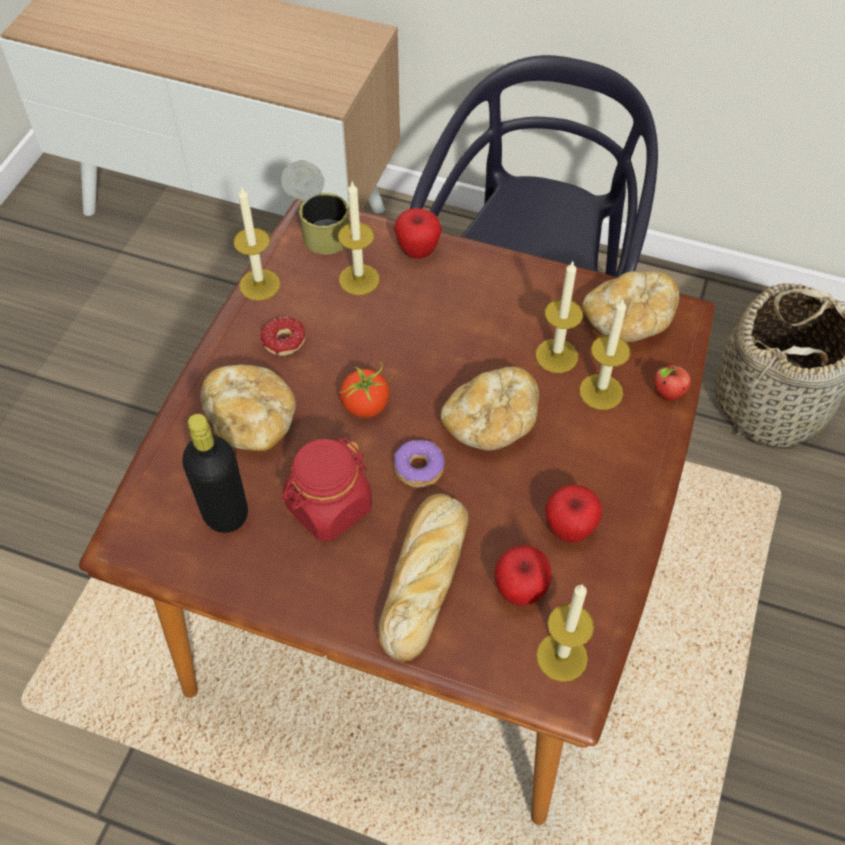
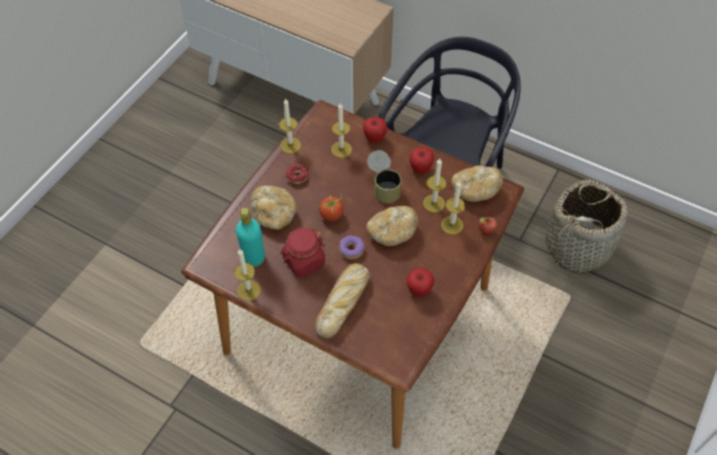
camera: 10 degrees right, 0 degrees up
black bottle [182,414,248,533] -> turquoise bottle [236,208,265,267]
can [281,160,349,255] -> can moved to [367,150,402,203]
apple [494,545,551,606] -> apple moved to [409,147,434,174]
candle [536,584,594,682] -> candle moved to [234,249,261,301]

